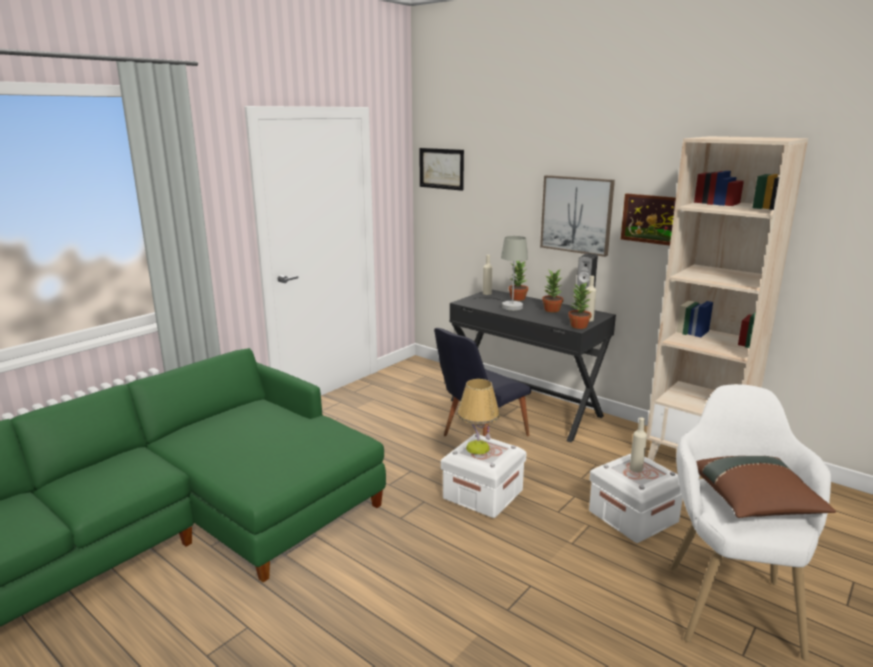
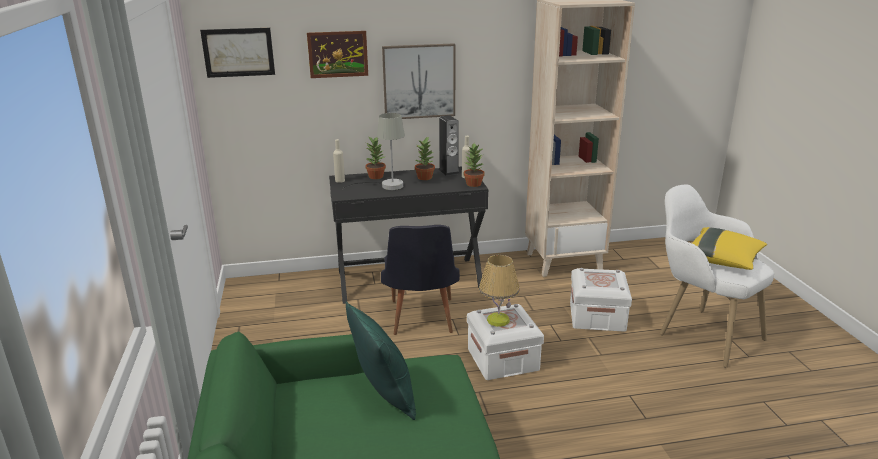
camera: 50 degrees left, 5 degrees up
picture [621,193,676,246] -> picture moved to [307,31,368,78]
beige bottle [629,418,647,473] -> none
brown pillow [696,456,836,518] -> yellow pillow [692,227,767,270]
none -> green pillow [345,301,416,420]

